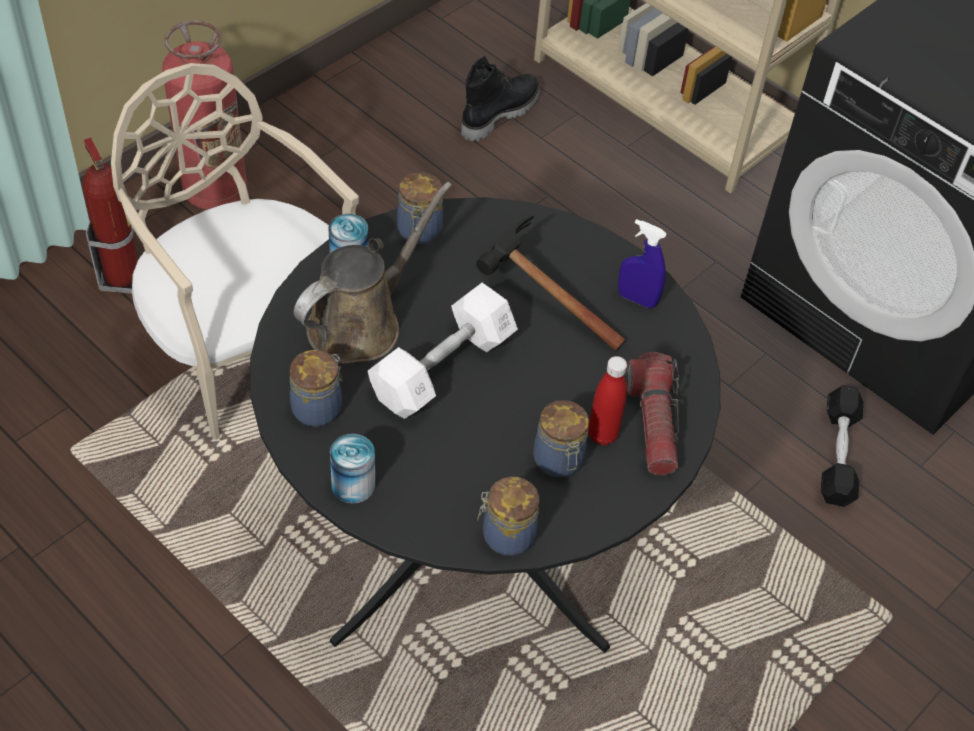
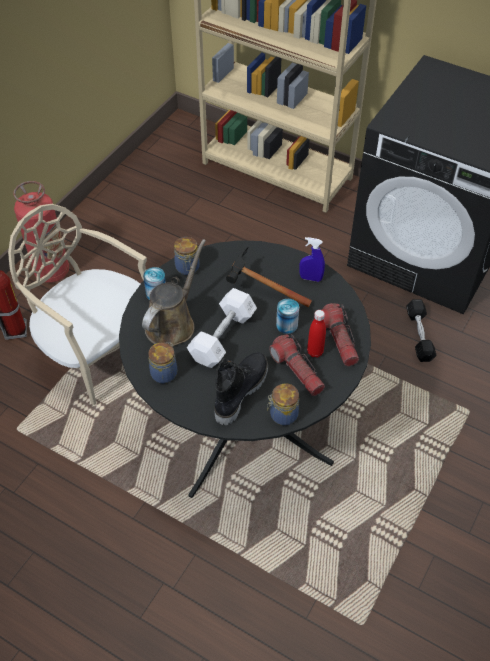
camera: 10 degrees left, 0 degrees up
can [330,434,375,504] -> can moved to [276,299,299,334]
black boot [461,56,540,142] -> black boot moved to [214,352,268,425]
jar [533,400,589,477] -> flashlight [269,334,325,396]

